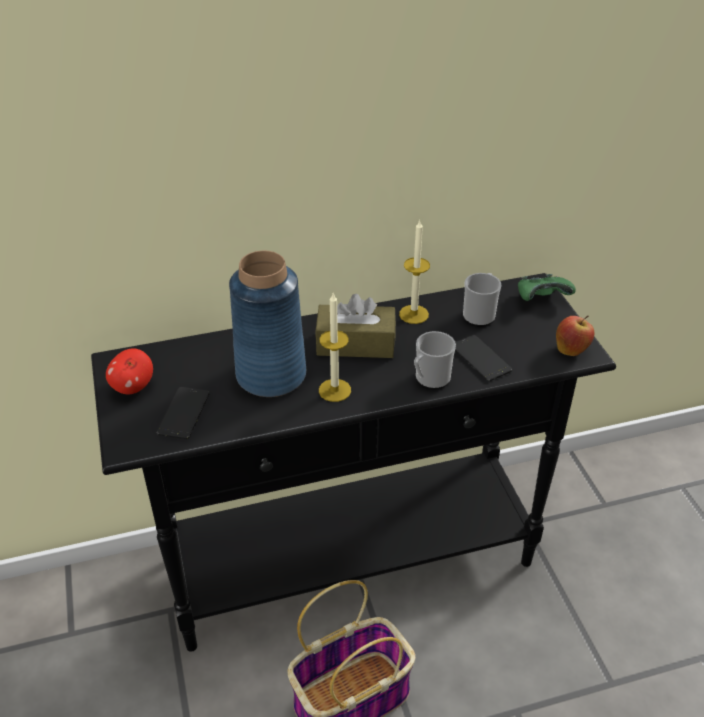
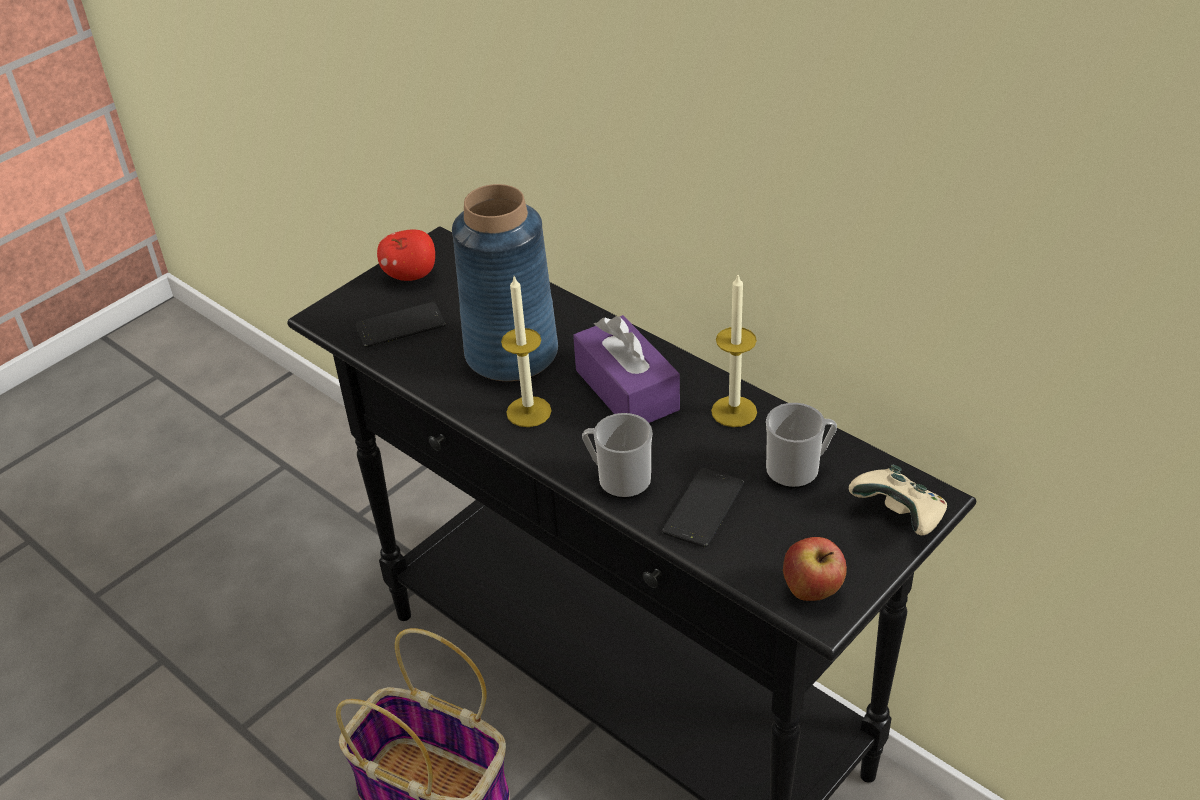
camera: 60 degrees right, 0 degrees up
brown tissue box [315,294,396,358] -> purple tissue box [573,315,680,423]
green game controller [518,274,576,301] -> beige game controller [849,465,947,535]

